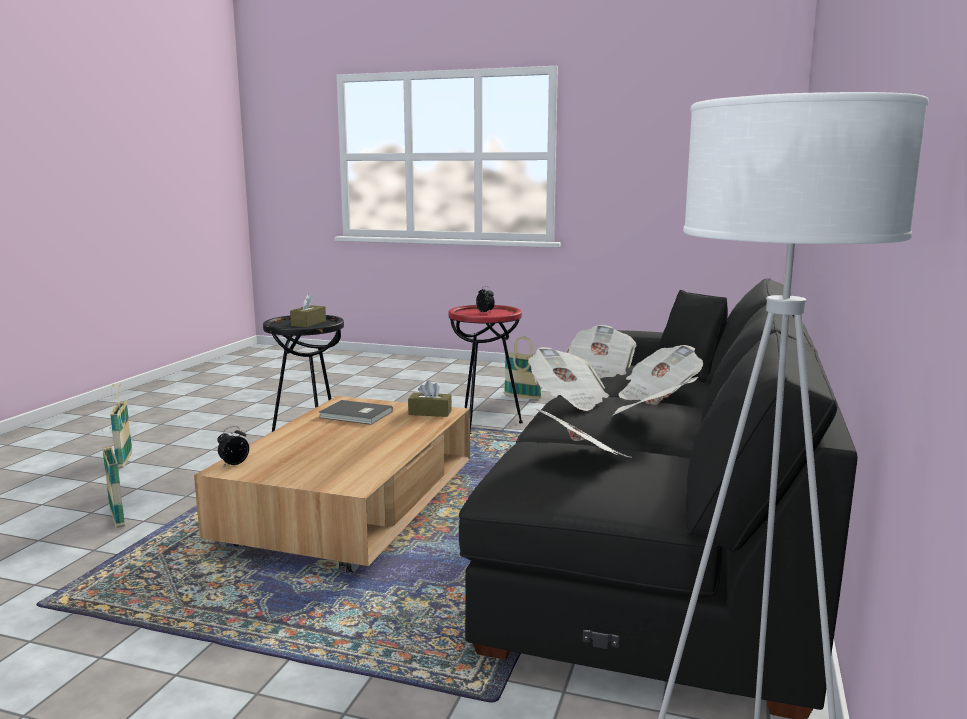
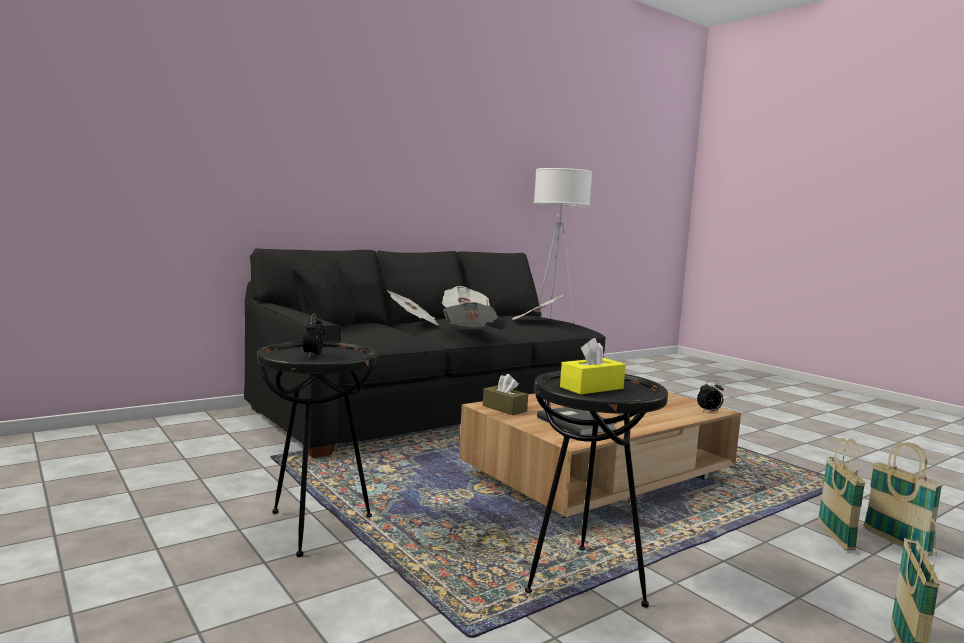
camera: 145 degrees left, 5 degrees down
brown tissue box [290,294,326,327] -> yellow tissue box [560,338,626,395]
red side table [448,305,523,434] -> black side table [257,341,376,557]
basket [504,337,541,400] -> basket moved to [863,442,943,556]
newspaper [567,325,637,379] -> none

